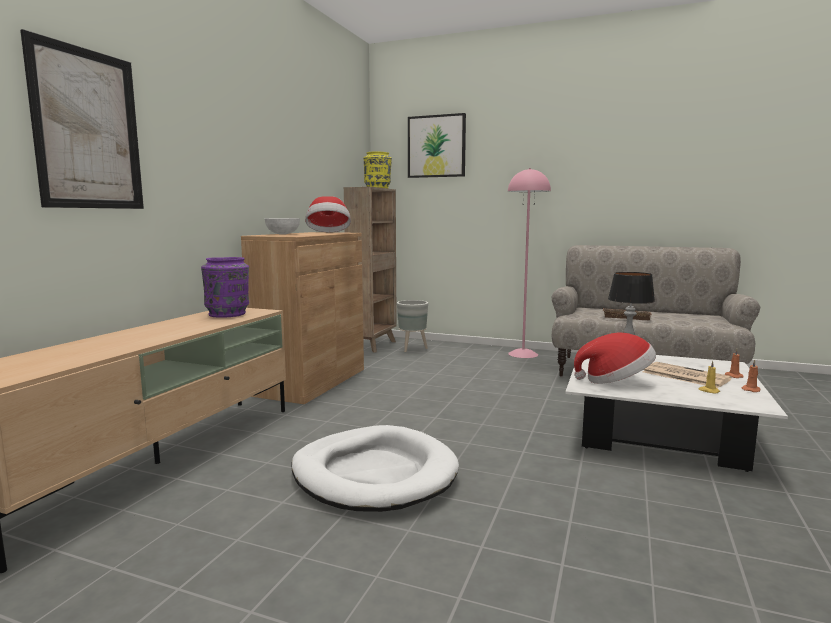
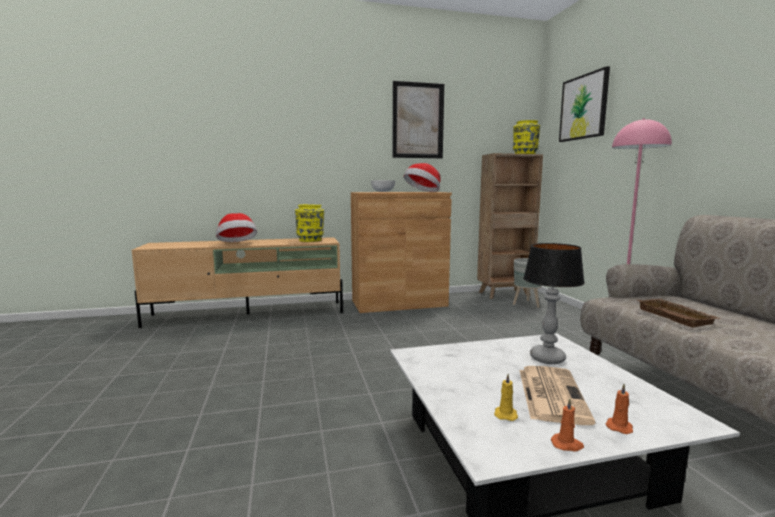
camera: 55 degrees right, 0 degrees up
picture [20,29,144,209] -> picture moved to [393,81,444,158]
purple vase [201,257,249,318] -> yellow vase [295,204,324,242]
white dog bed [291,425,459,512] -> none
hat [574,332,656,384] -> hat moved to [216,213,257,242]

